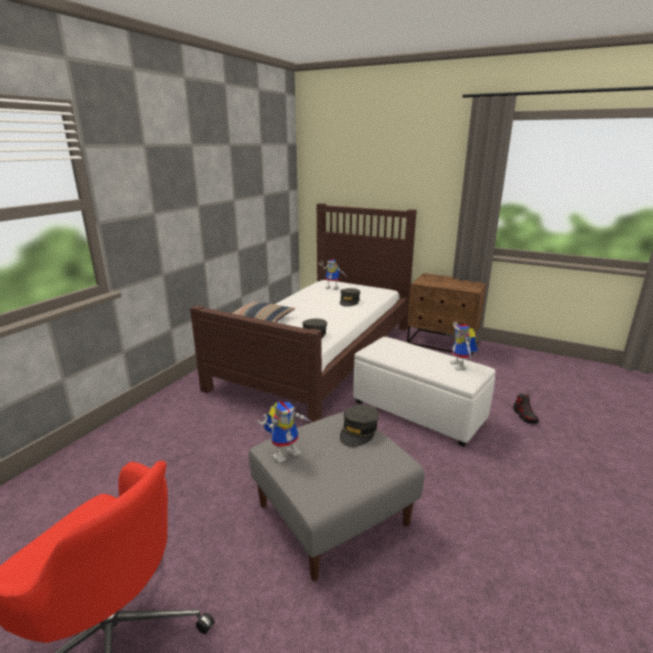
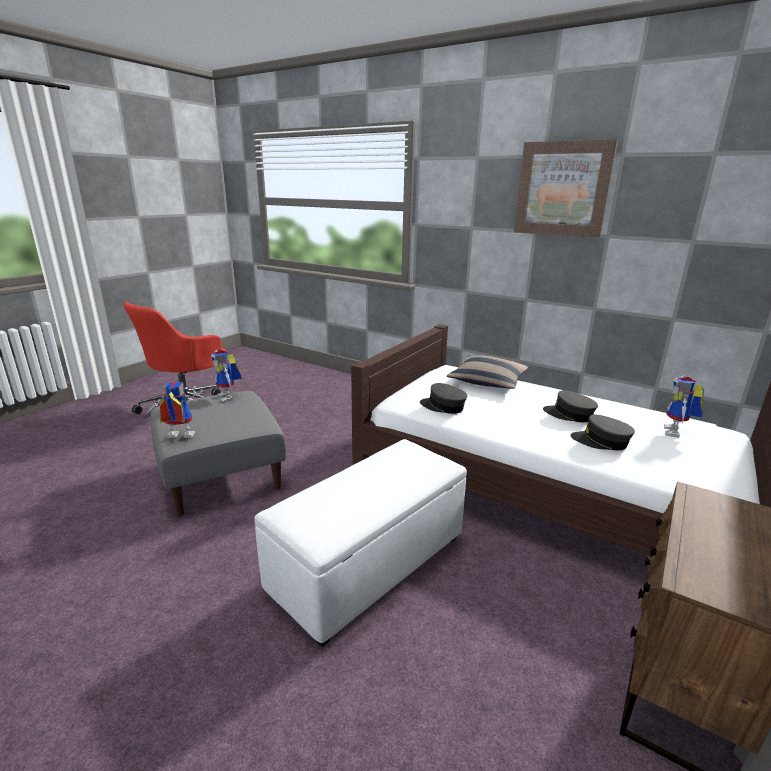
camera: 95 degrees right, 0 degrees up
grey cap [340,405,379,447] -> grey cap moved to [543,390,598,422]
toy robot [450,322,478,370] -> toy robot moved to [145,382,203,438]
shoe [513,394,539,424] -> none
none -> picture [514,139,618,238]

